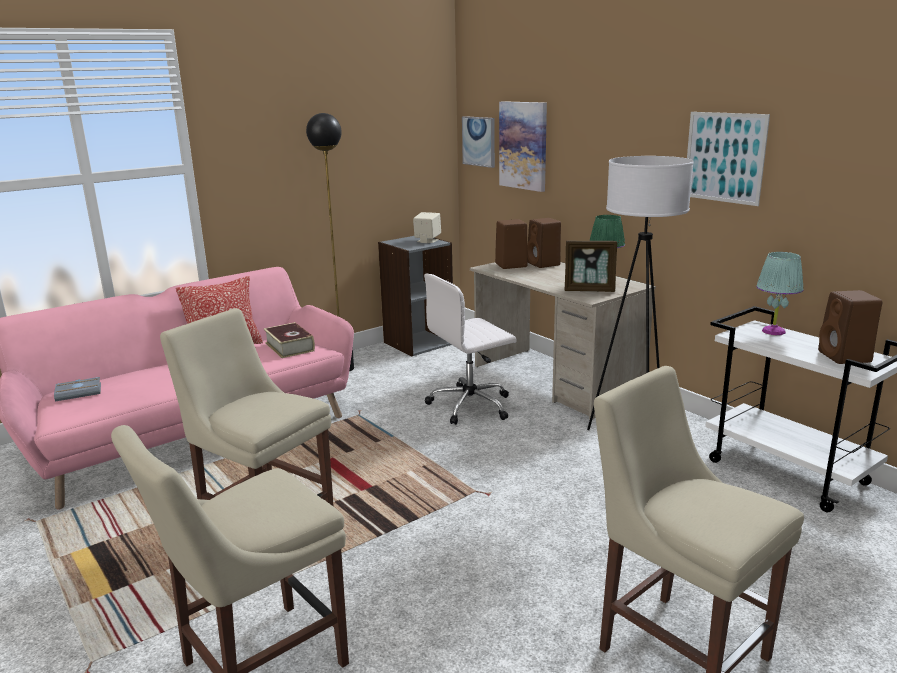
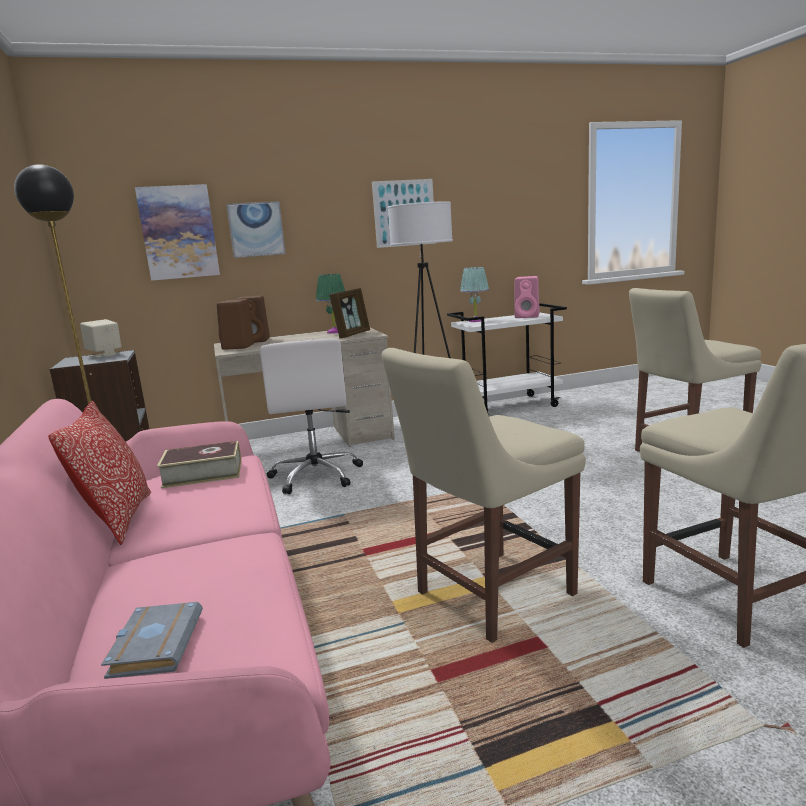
camera: 70 degrees left, 5 degrees down
picture [462,116,495,168] -> picture moved to [226,201,286,258]
brown speaker [818,290,882,364] -> pink speaker [514,276,540,318]

